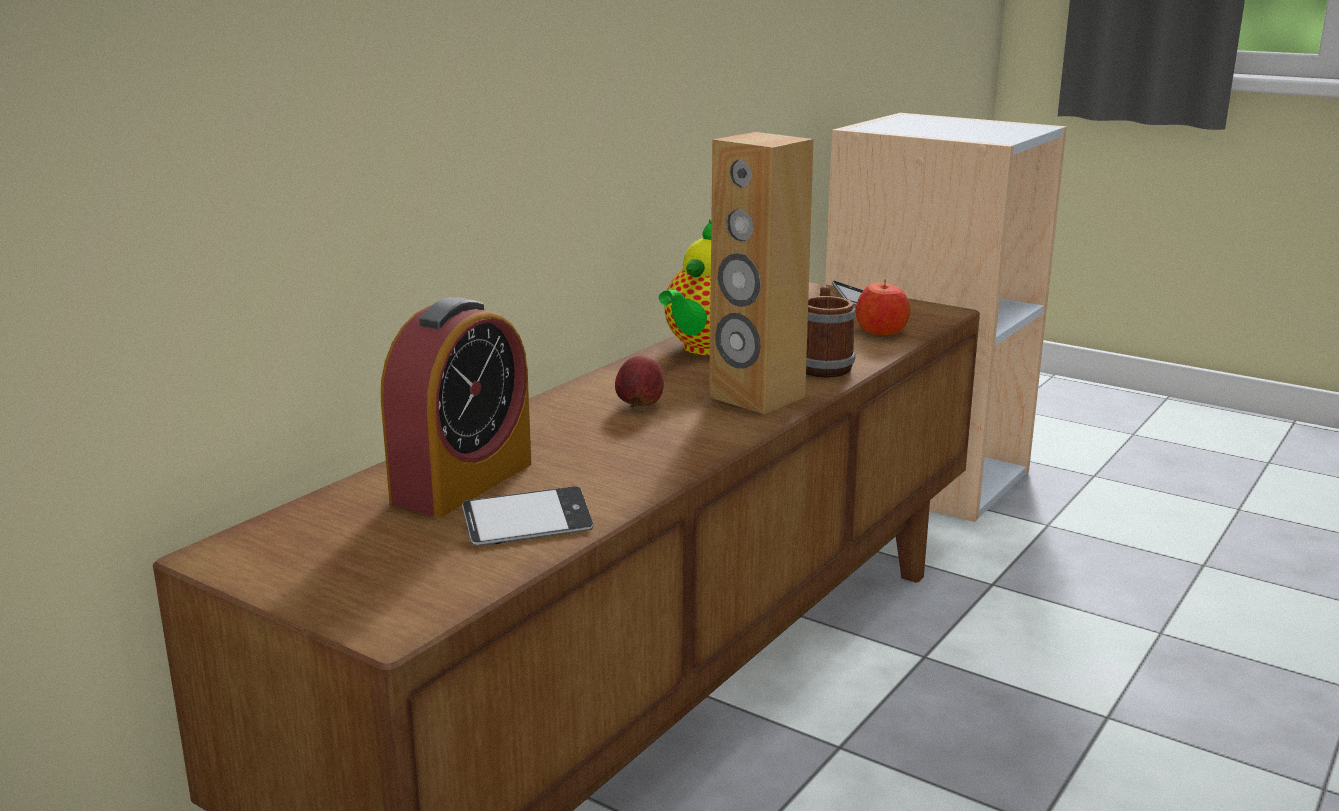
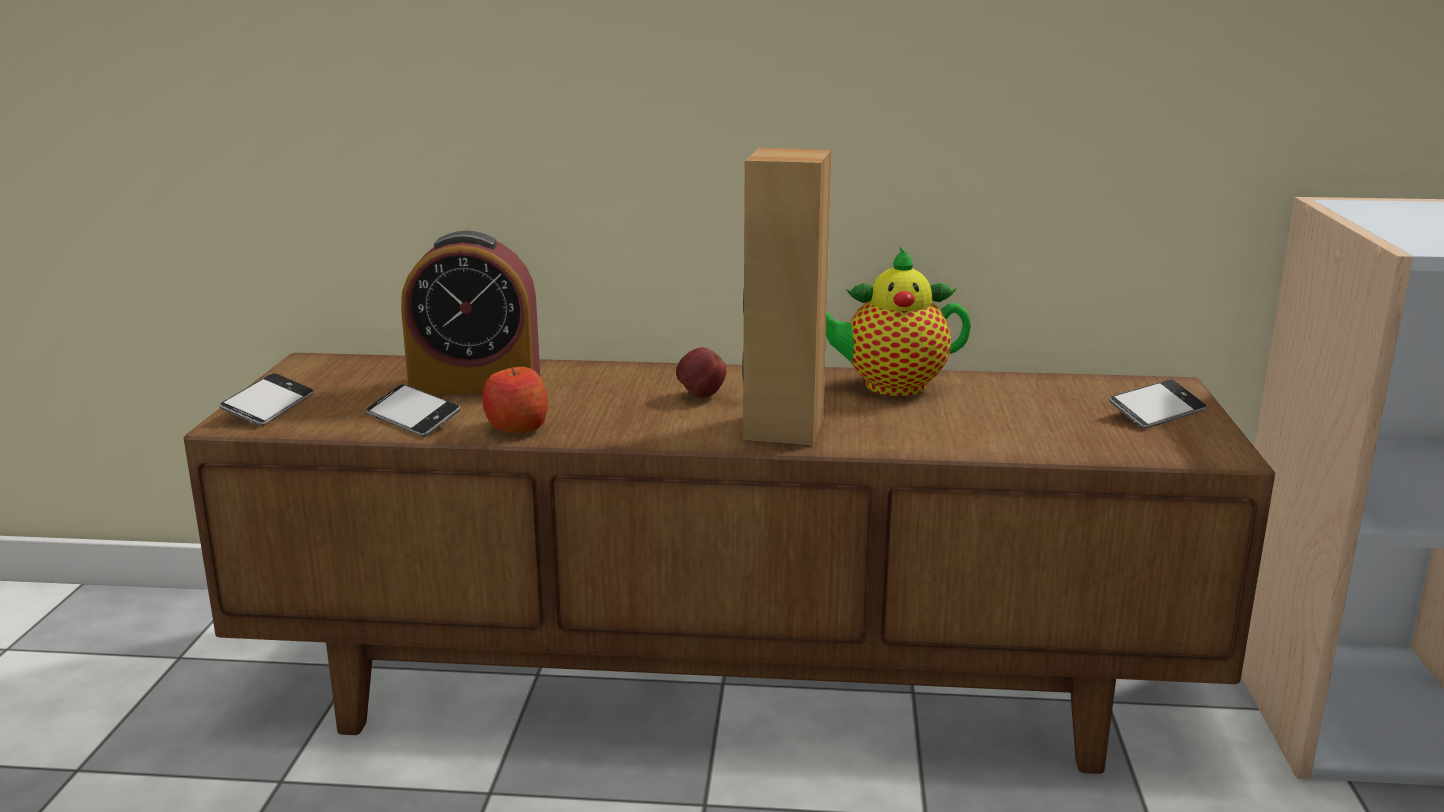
camera: 60 degrees right, 0 degrees up
mug [806,286,856,378] -> none
apple [855,279,910,335] -> apple moved to [482,364,548,433]
none -> phone [219,373,313,426]

